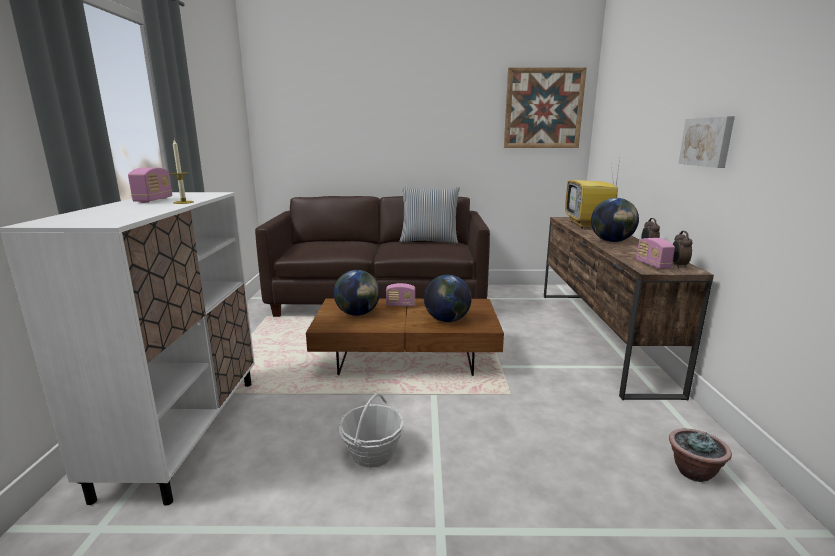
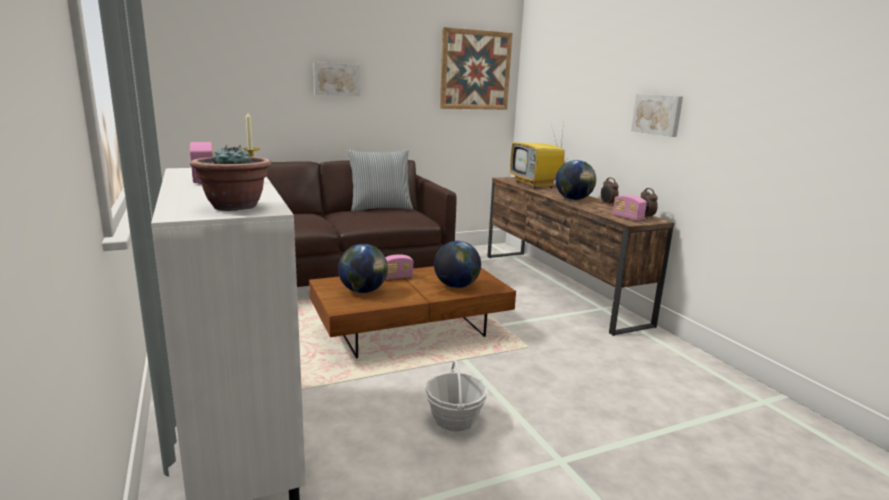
camera: 25 degrees left, 0 degrees up
potted plant [669,429,732,482] -> potted plant moved to [190,145,271,211]
none -> picture [313,62,360,96]

